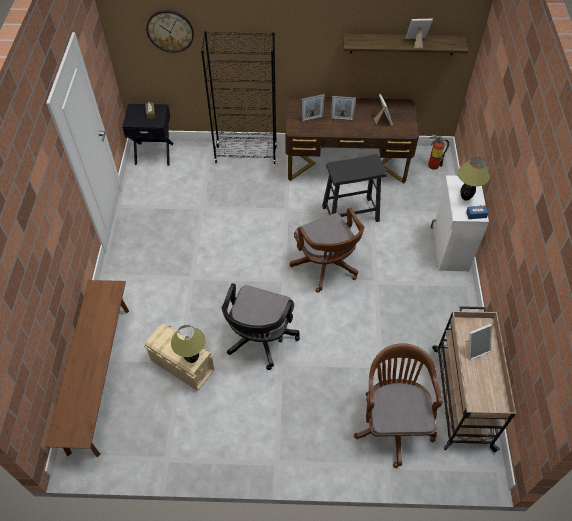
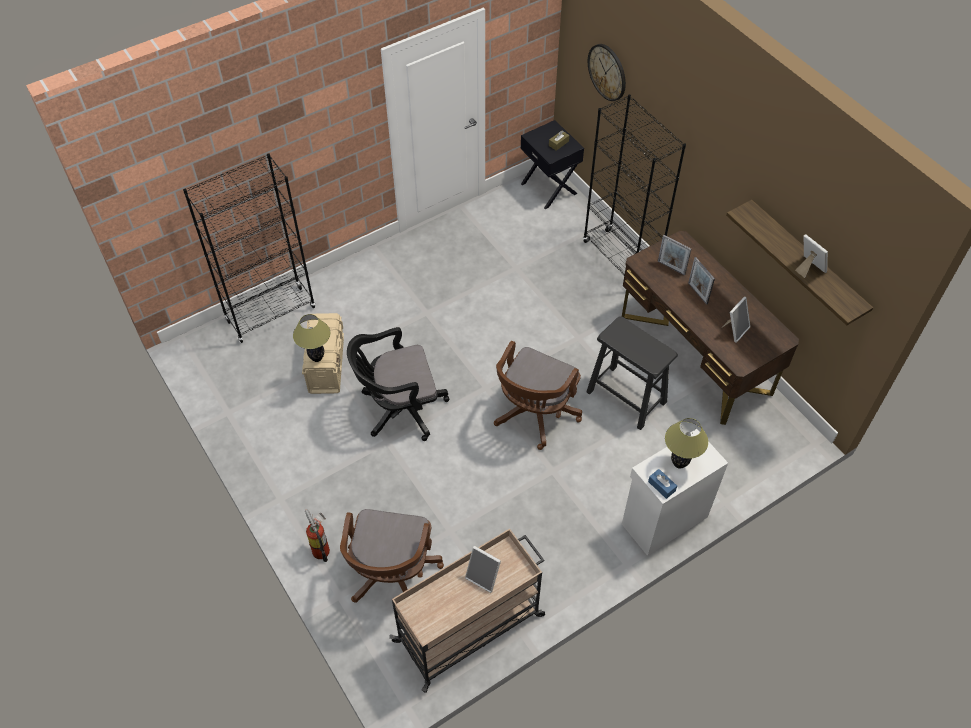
camera: 55 degrees right, 0 degrees up
brown bench [46,280,129,457] -> black bookcase [183,153,316,343]
brown office chair [354,343,442,468] -> brown office chair turned 135 degrees clockwise [340,509,444,602]
fire extinguisher [428,135,449,170] -> fire extinguisher moved to [305,509,330,562]

